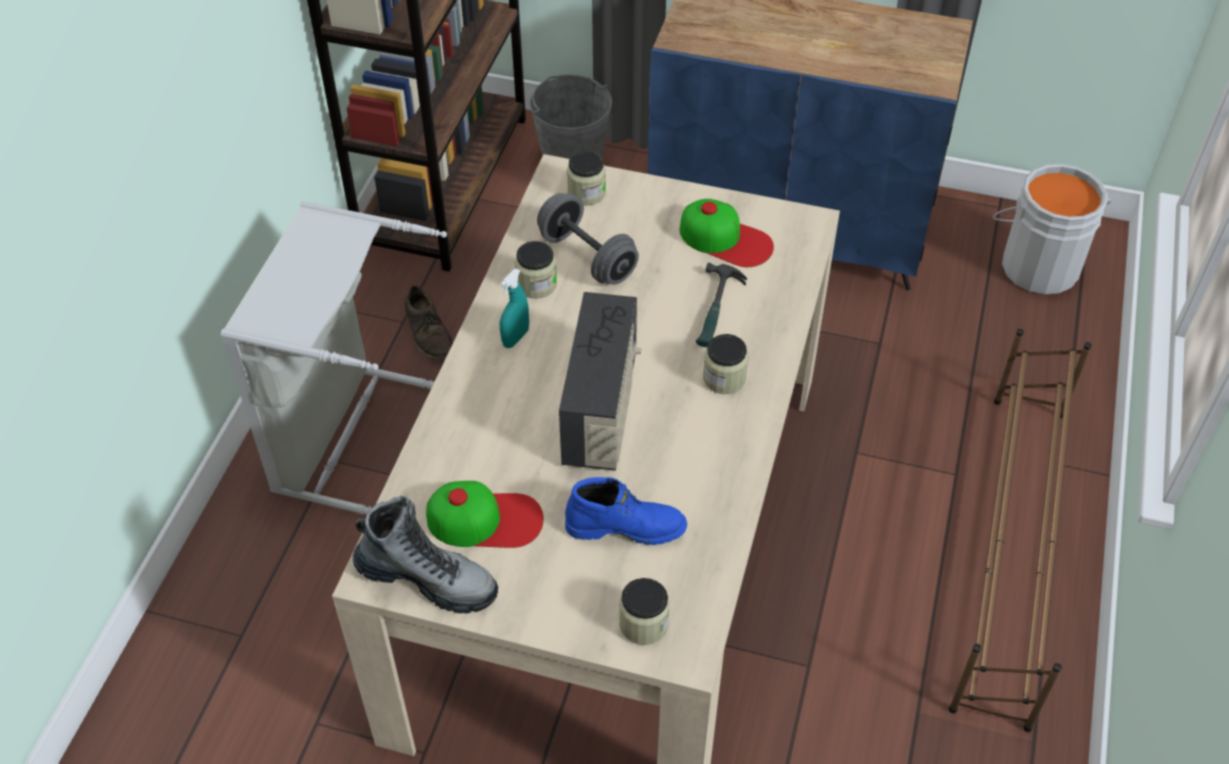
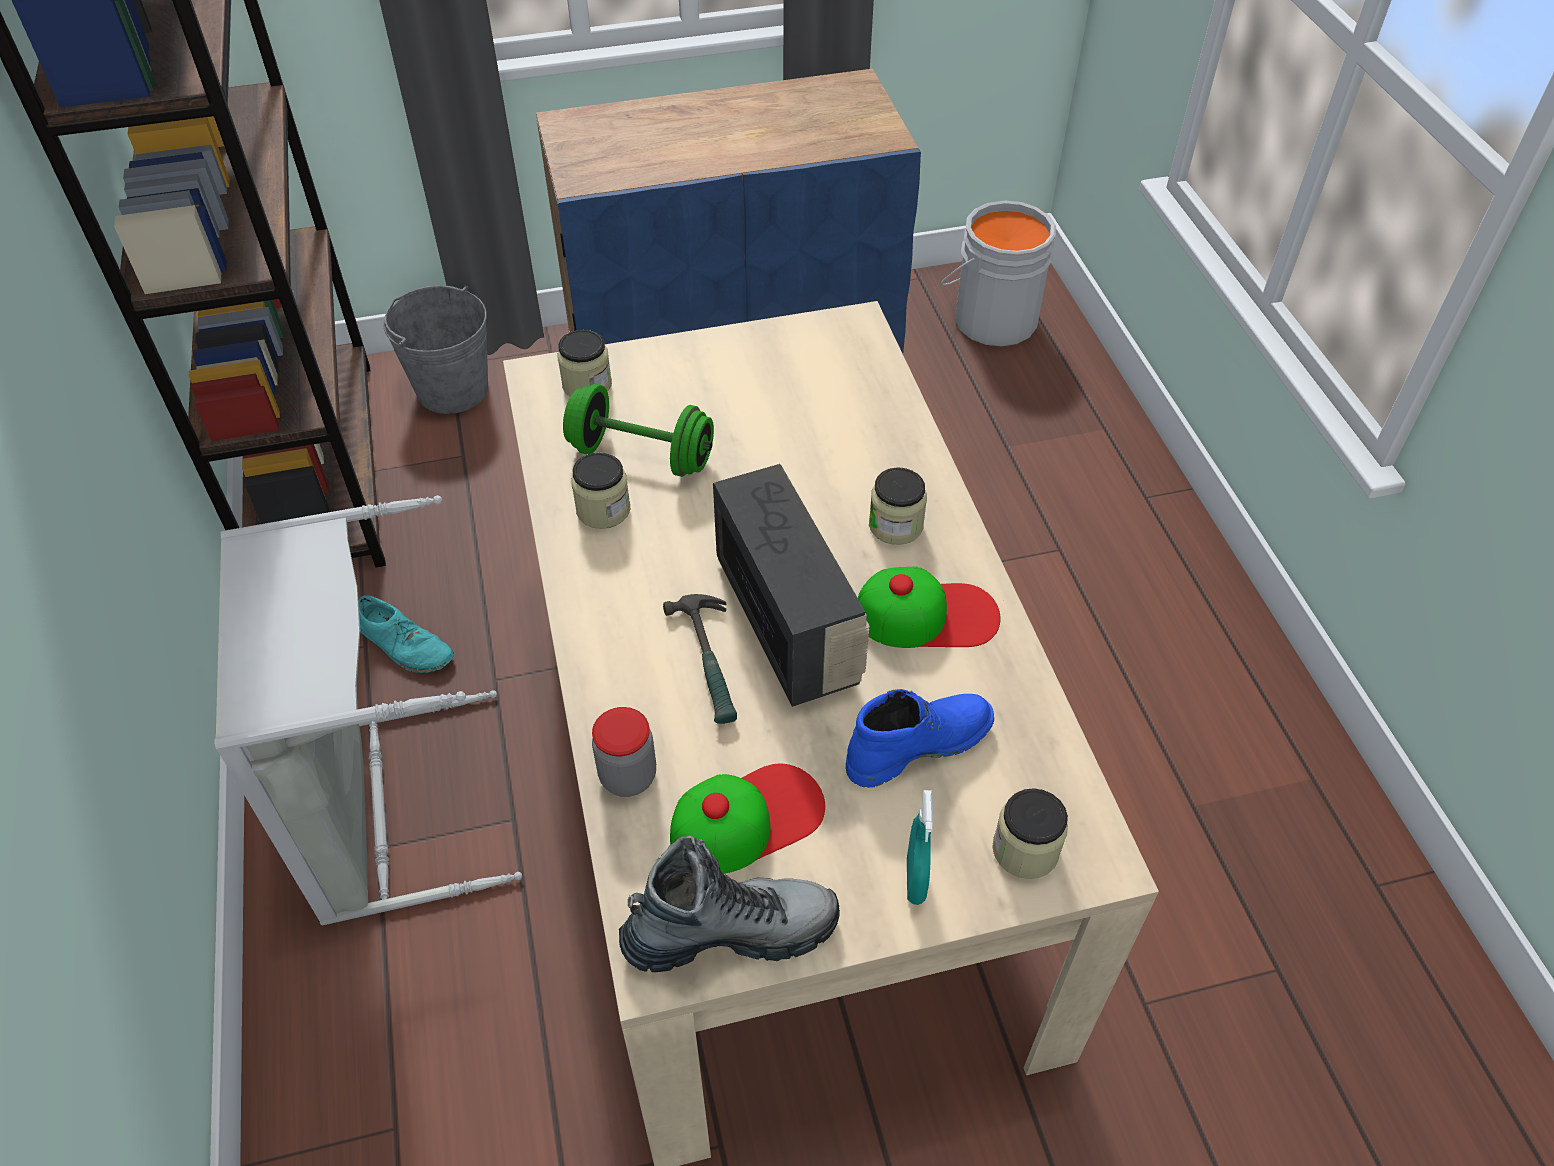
camera: 30 degrees left, 0 degrees up
brown shoe [405,286,453,359] -> turquoise shoe [358,595,454,673]
turquoise spray bottle [499,268,529,348] -> turquoise spray bottle moved to [907,790,933,905]
grey dumbbell [537,193,639,285] -> green dumbbell [563,384,714,477]
cap [680,199,774,267] -> cap moved to [858,567,1001,648]
hammer [696,263,747,348] -> hammer moved to [663,594,737,724]
brown shoe rack [949,329,1092,732] -> none
none -> jar [592,707,656,797]

